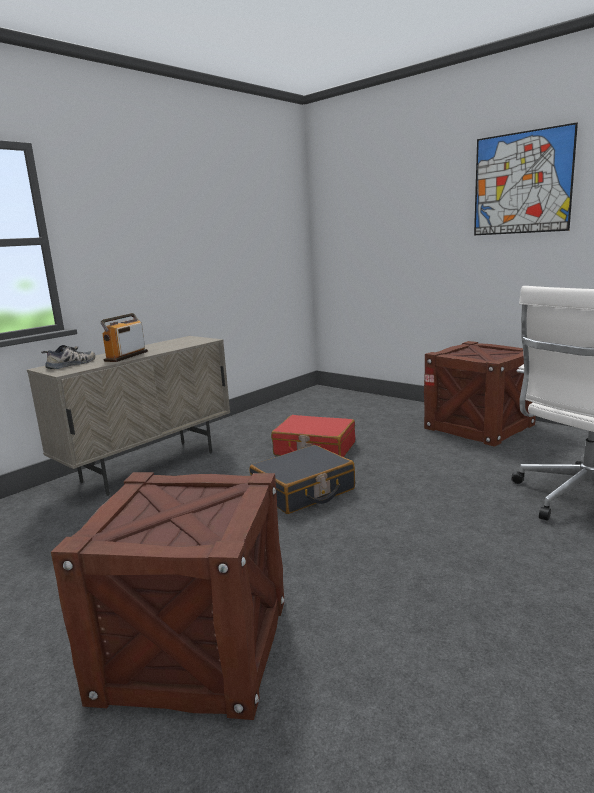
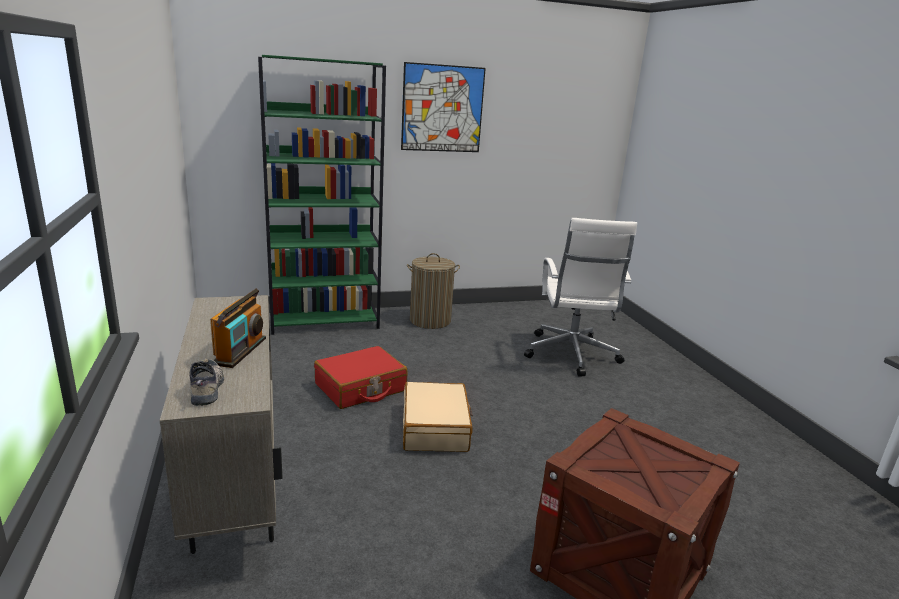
camera: 60 degrees left, 5 degrees up
radio [101,313,148,362] -> radio turned 135 degrees counterclockwise [210,289,266,368]
black suitcase [250,445,355,514] -> beige suitcase [403,382,473,452]
crate [424,341,536,447] -> laundry basket [407,253,460,329]
none -> green bookcase [258,55,386,335]

